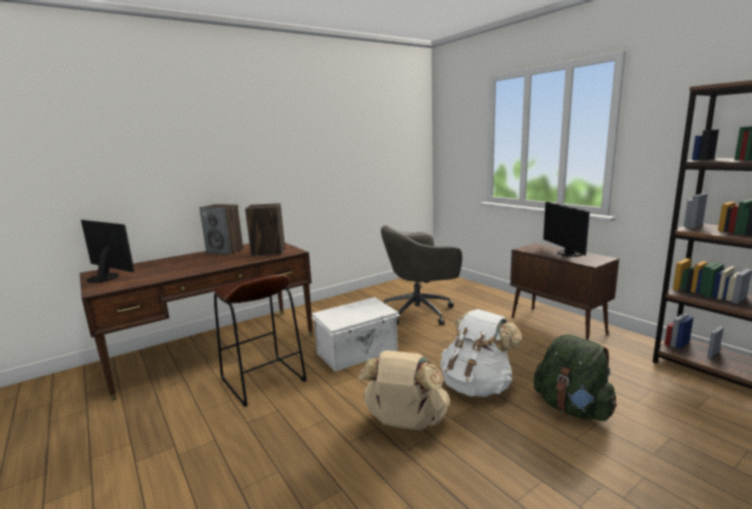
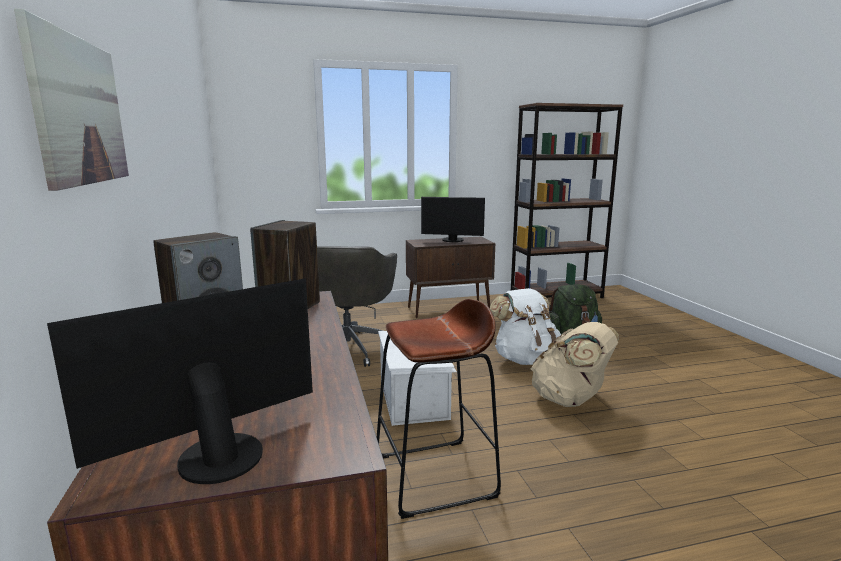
camera: 70 degrees left, 0 degrees up
none -> picture [14,9,129,191]

